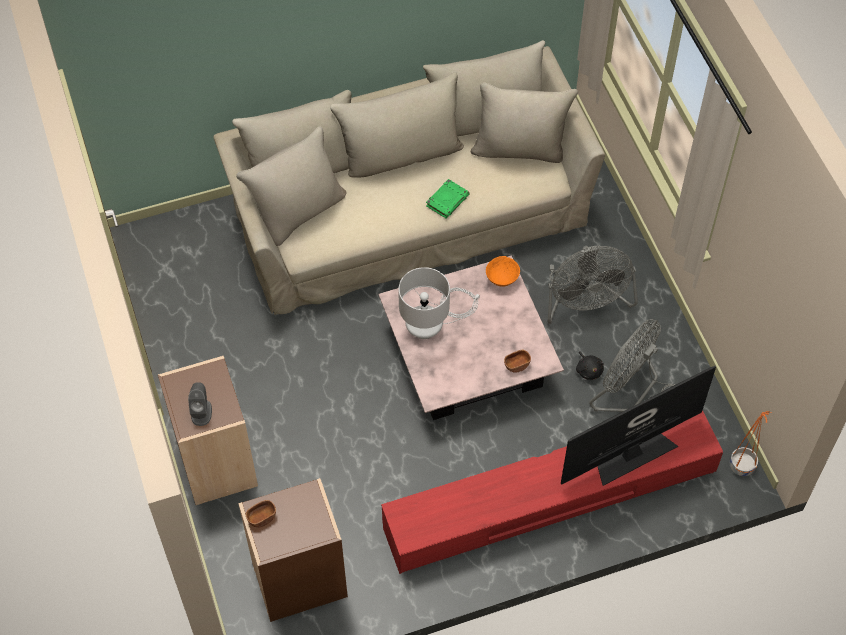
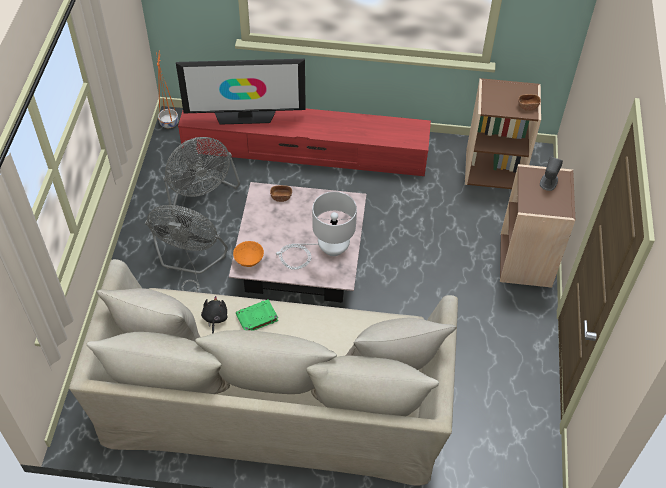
camera: 155 degrees left, 5 degrees down
black plush toy [576,351,604,380] -> black plush toy moved to [201,296,228,334]

